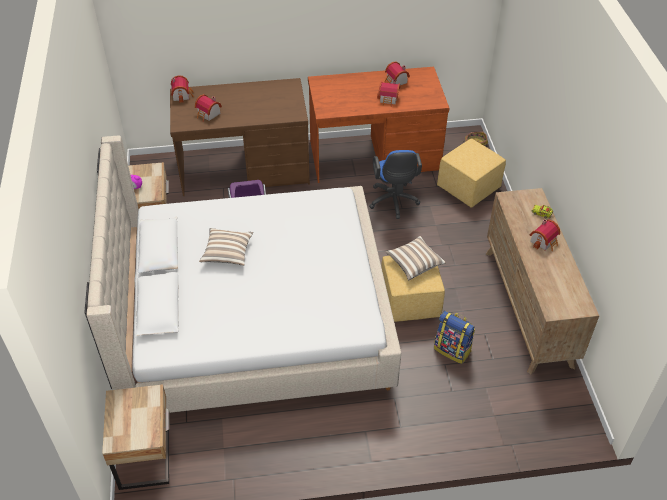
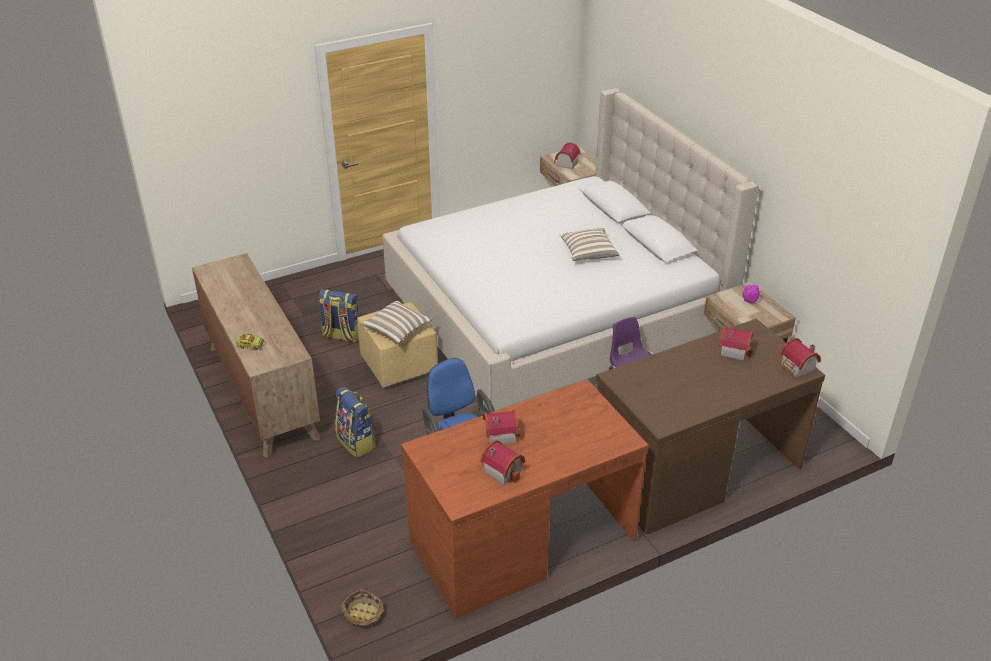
camera: 160 degrees right, 10 degrees down
yellow ottoman [437,138,506,208] -> none
toy house [530,219,560,251] -> toy house moved to [553,143,581,169]
none -> backpack [335,387,376,458]

